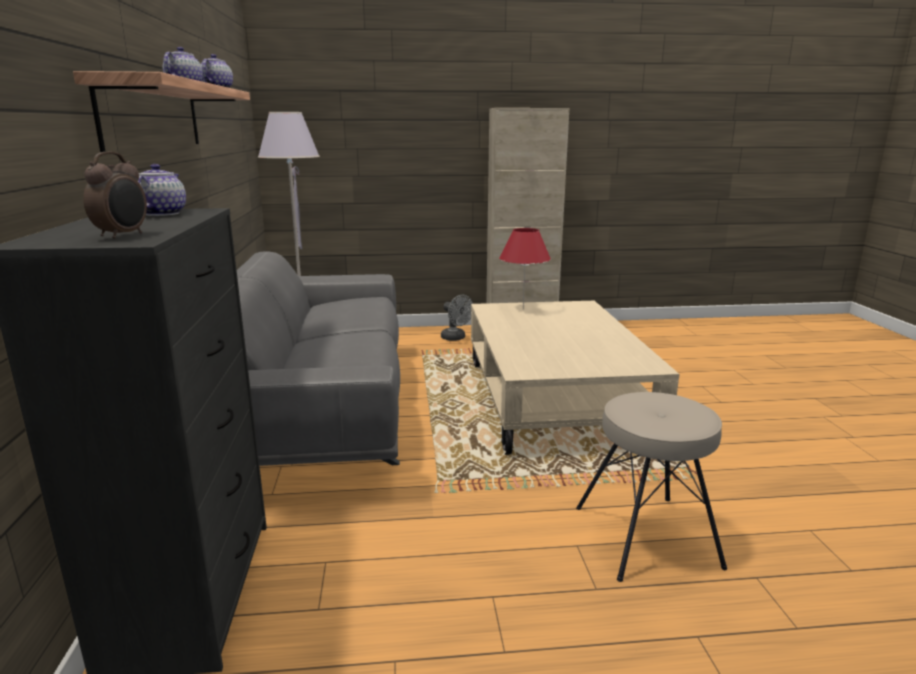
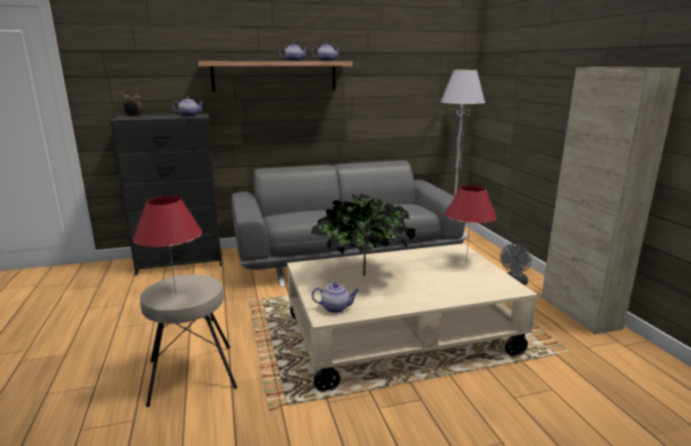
camera: 80 degrees right, 0 degrees up
none -> red table lamp [133,196,202,293]
none -> potted plant [311,194,415,276]
none -> teapot [312,283,359,313]

